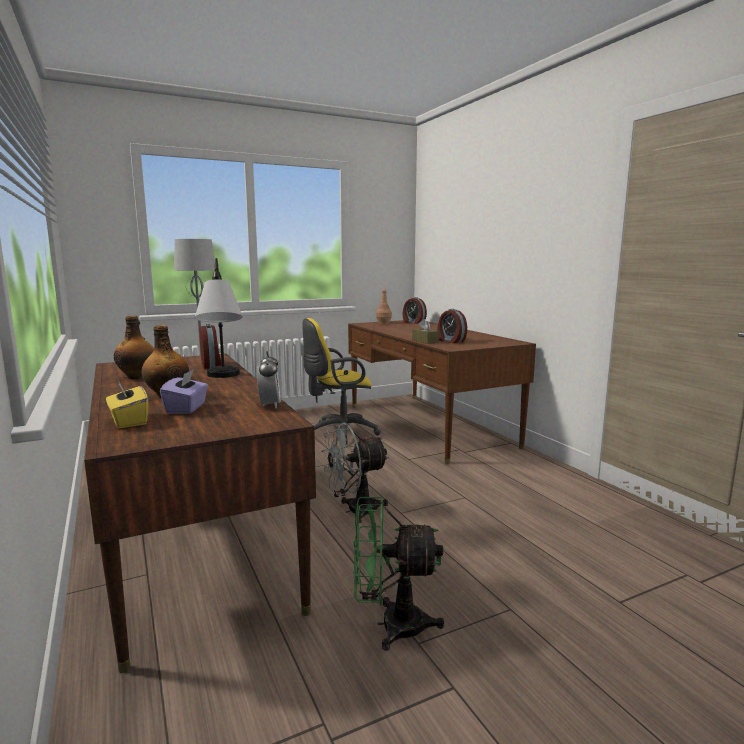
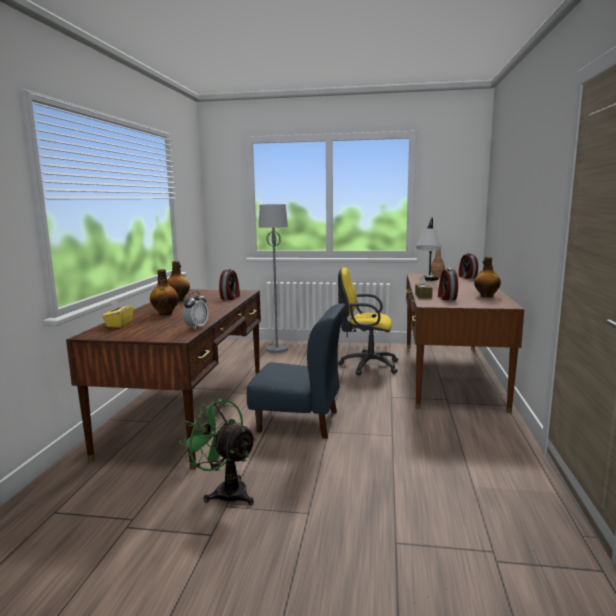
camera: 35 degrees right, 0 degrees up
purple tissue box [160,369,208,414] -> none
table lamp [195,258,243,378] -> table lamp moved to [416,217,441,281]
grey fan [321,422,389,523] -> blue chair [247,304,346,439]
none -> bottle [474,257,501,297]

